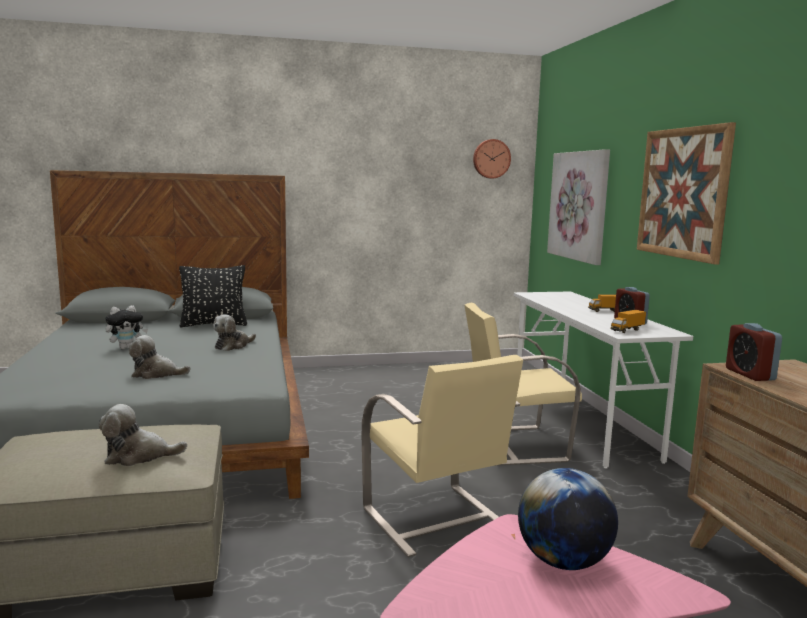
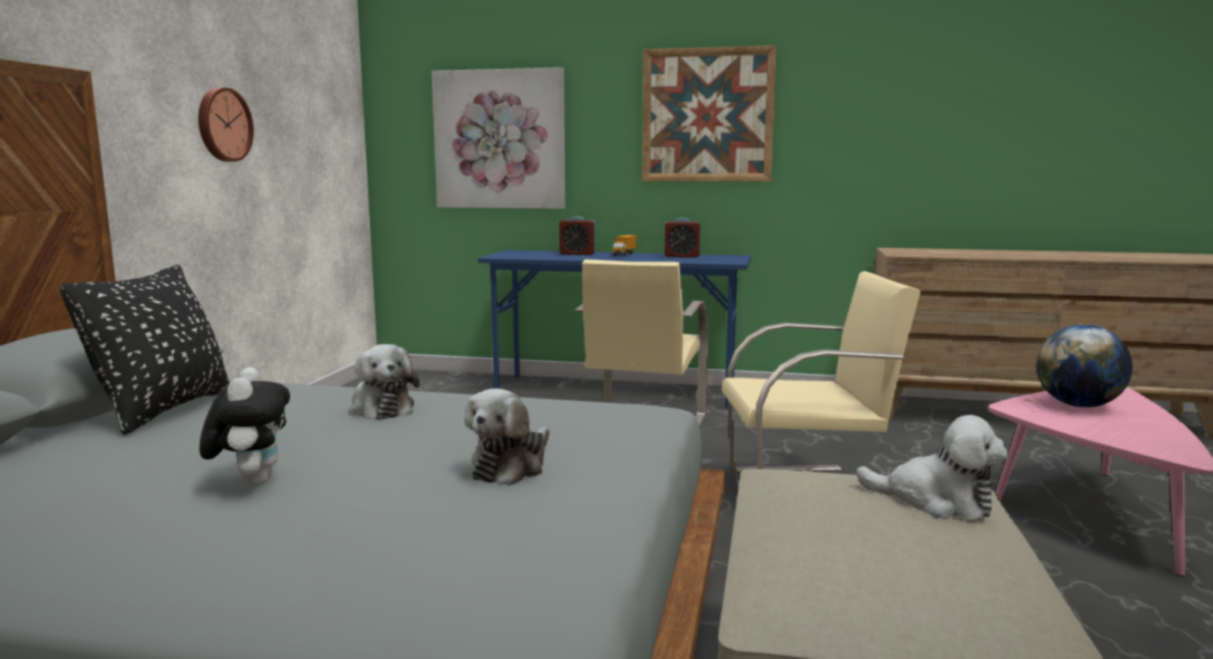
camera: 65 degrees left, 0 degrees up
plush toy [98,404,187,466] -> plush toy turned 75 degrees counterclockwise [856,415,1008,519]
wall clock [473,139,511,179] -> wall clock moved to [198,88,254,162]
white desk [514,292,693,469] -> blue desk [478,250,751,409]
toy truck [610,310,646,333] -> none
alarm clock [726,323,782,381] -> alarm clock moved to [559,216,596,255]

